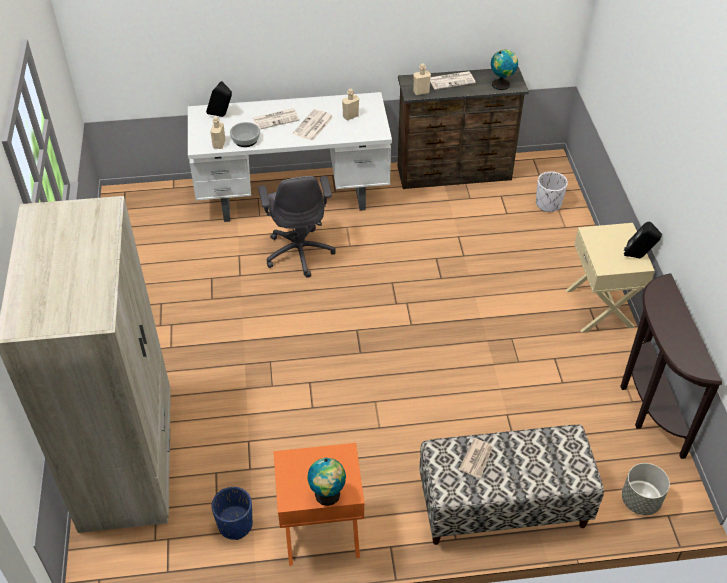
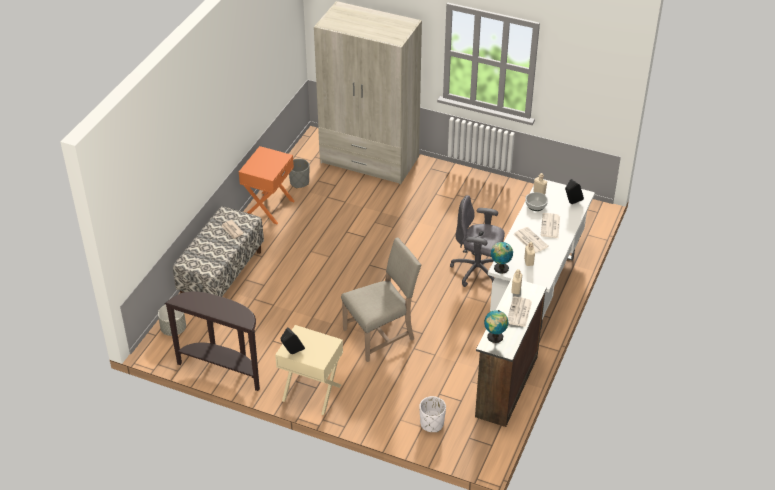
camera: 120 degrees right, 5 degrees down
blue planter [211,487,253,540] -> grey planter [289,159,309,188]
globe [307,458,346,506] -> globe moved to [491,242,513,274]
none -> beige chair [341,238,421,362]

